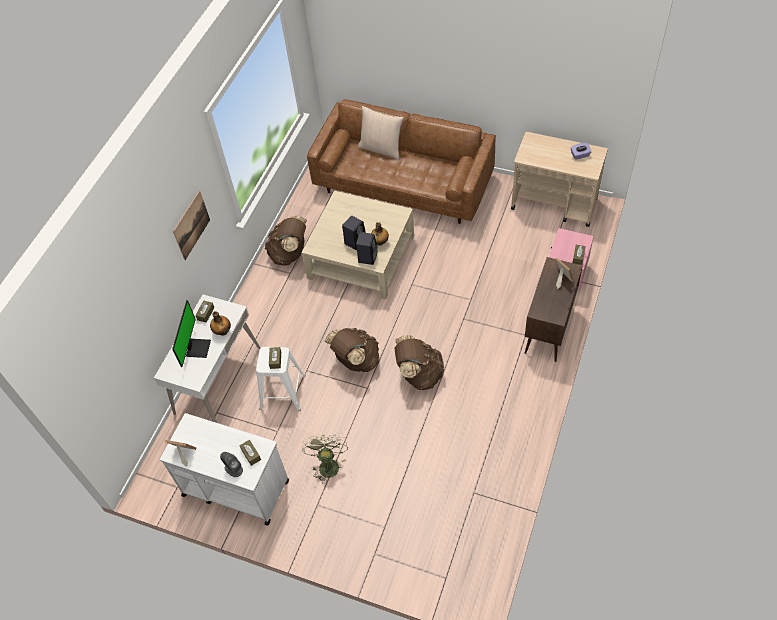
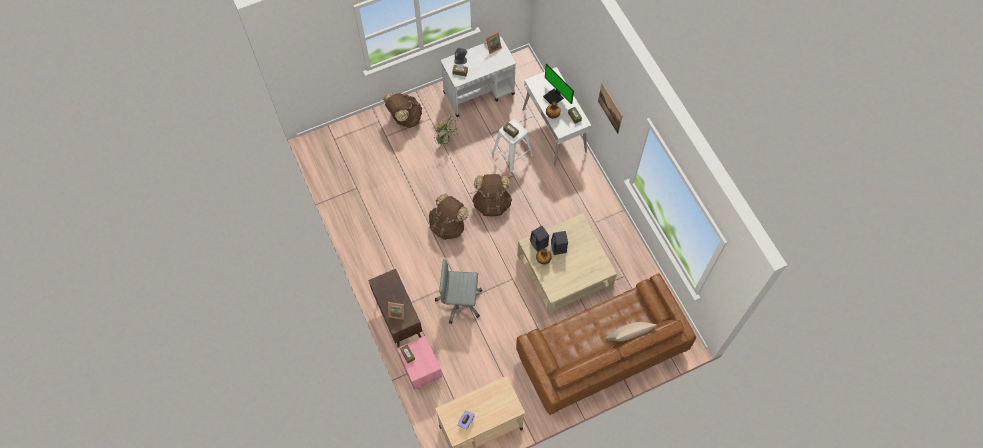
camera: 130 degrees right, 10 degrees up
brown backpack [265,215,307,266] -> brown backpack moved to [383,93,422,128]
none -> grey office chair [435,259,482,324]

